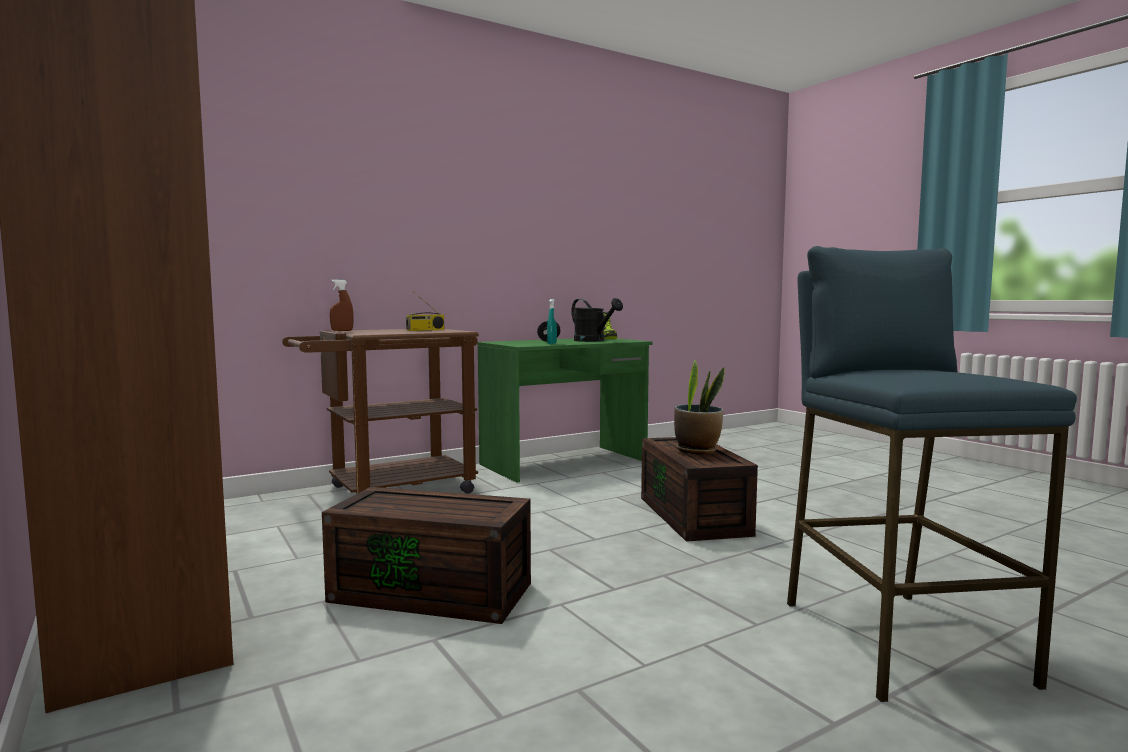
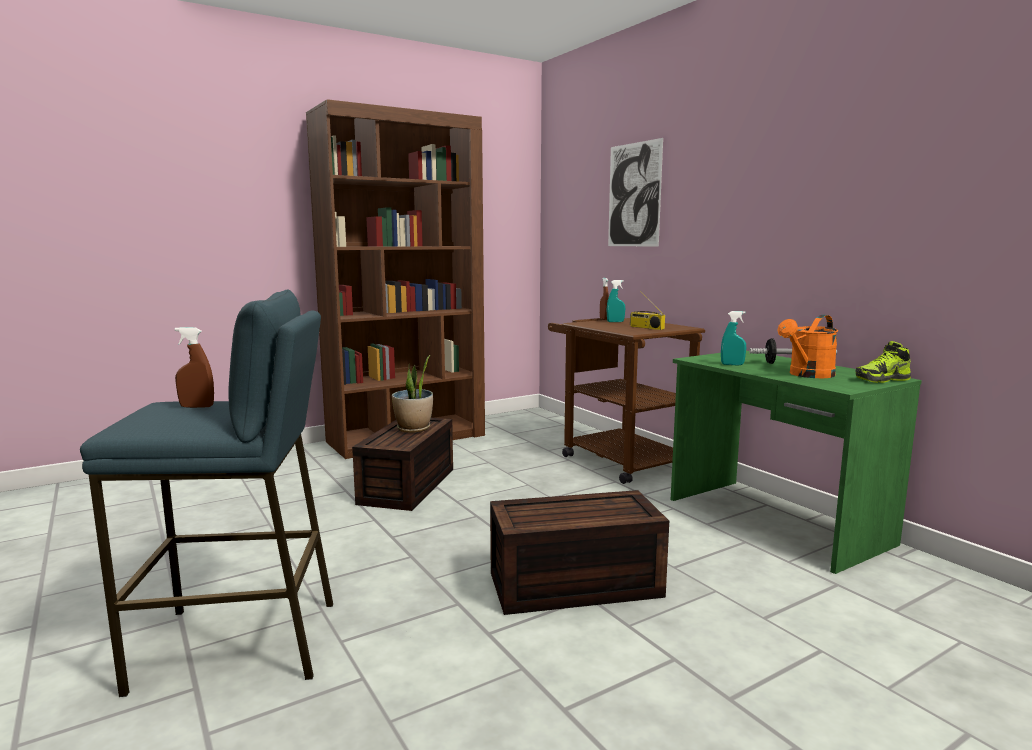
camera: 90 degrees right, 5 degrees up
black watering can [571,298,623,342] -> orange watering can [778,315,838,378]
potted plant [674,359,725,455] -> potted plant moved to [392,355,433,433]
none -> brown spray bottle [175,327,214,408]
none -> turquoise spray bottle [607,280,625,322]
none -> picture [608,138,663,247]

